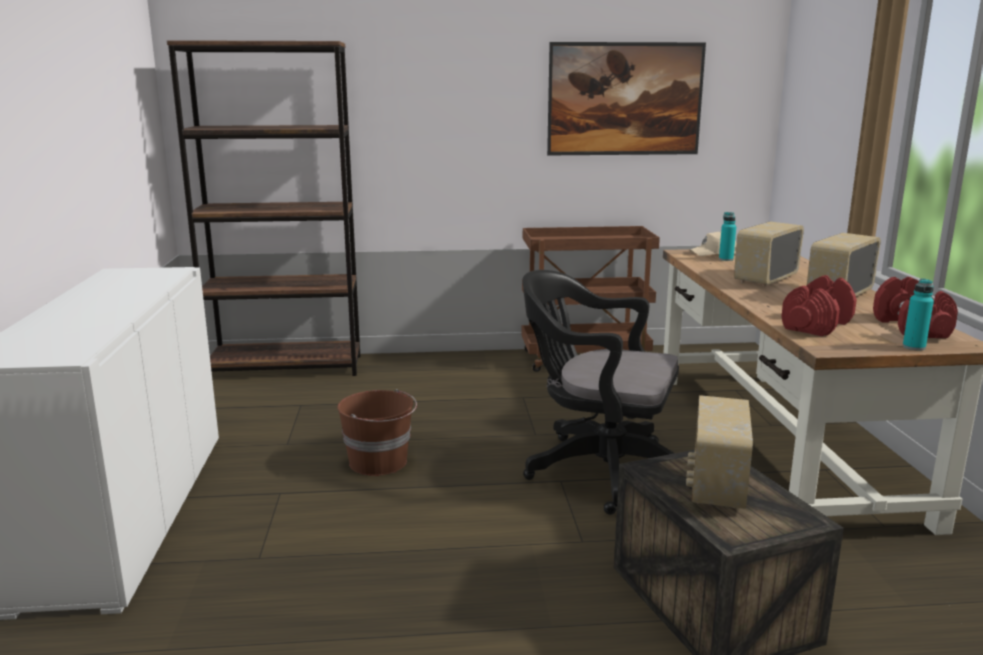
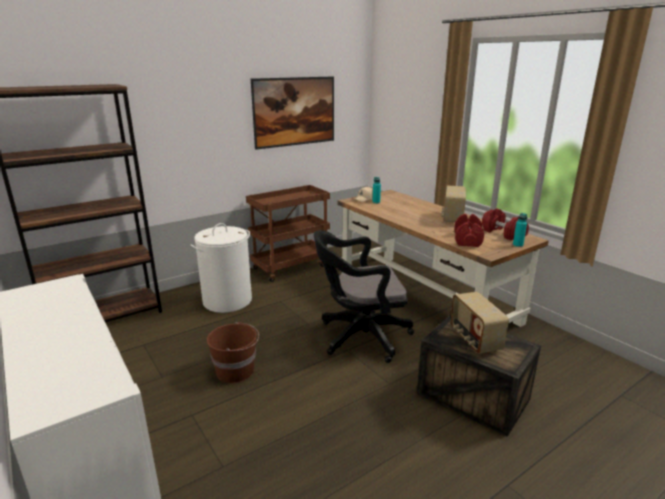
camera: 30 degrees left, 5 degrees up
radio [734,222,804,286] -> none
none -> white laundry basket [190,223,252,313]

